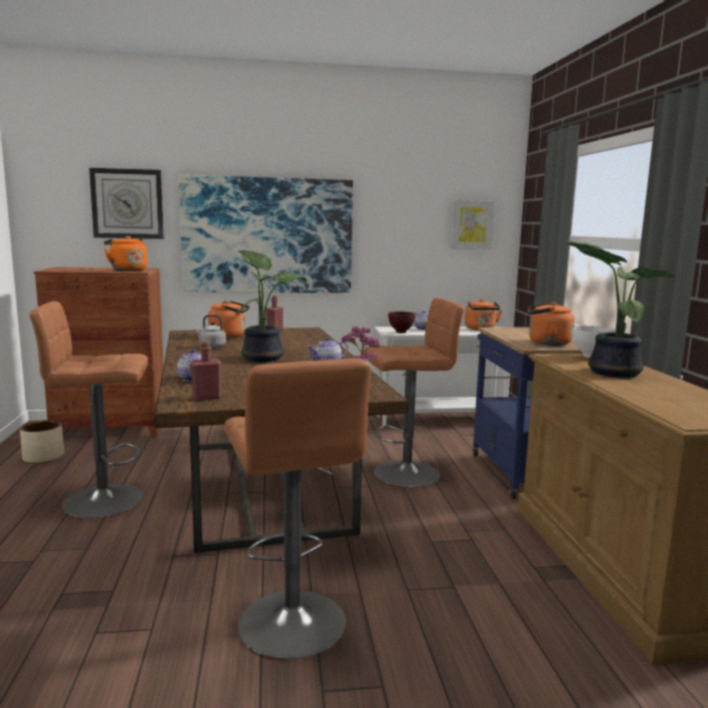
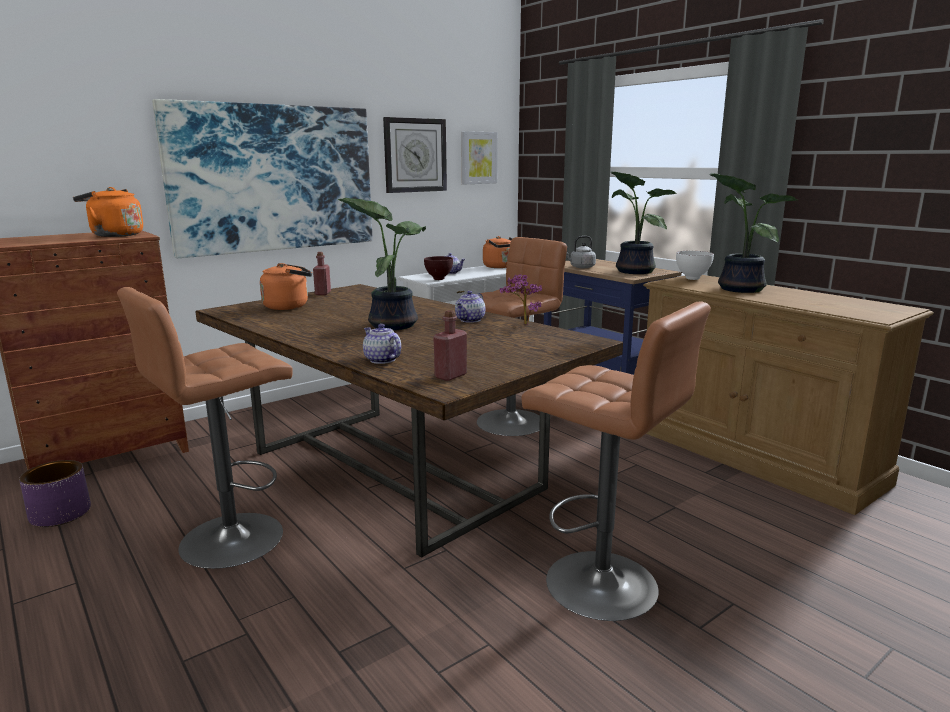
camera: 30 degrees left, 5 degrees up
beige planter [20,420,64,464] -> purple planter [19,460,91,527]
wall clock [89,168,164,239] -> wall clock moved to [383,117,447,193]
grey kettle [194,315,226,348] -> grey kettle moved to [566,236,596,268]
orange kettle [528,302,575,346] -> potted plant [610,171,677,274]

